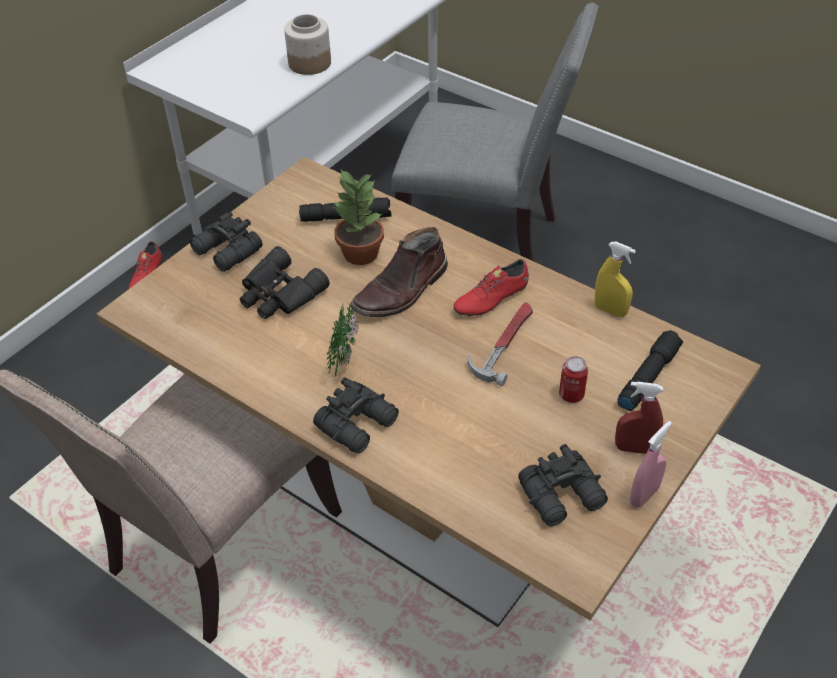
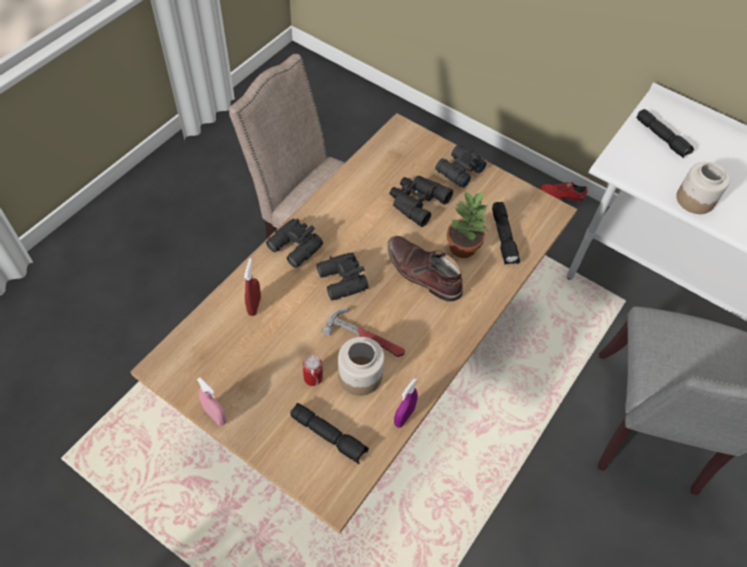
camera: 85 degrees right, 10 degrees up
potted plant [326,302,359,379] -> none
red shoe [454,259,529,317] -> none
black binoculars [518,444,608,526] -> black binoculars moved to [316,252,369,300]
yellow spray bottle [595,242,636,317] -> purple spray bottle [394,378,418,428]
red spray bottle [615,381,663,454] -> red spray bottle moved to [244,258,261,316]
none -> jar [338,337,384,396]
none -> black flashlight [636,109,694,158]

